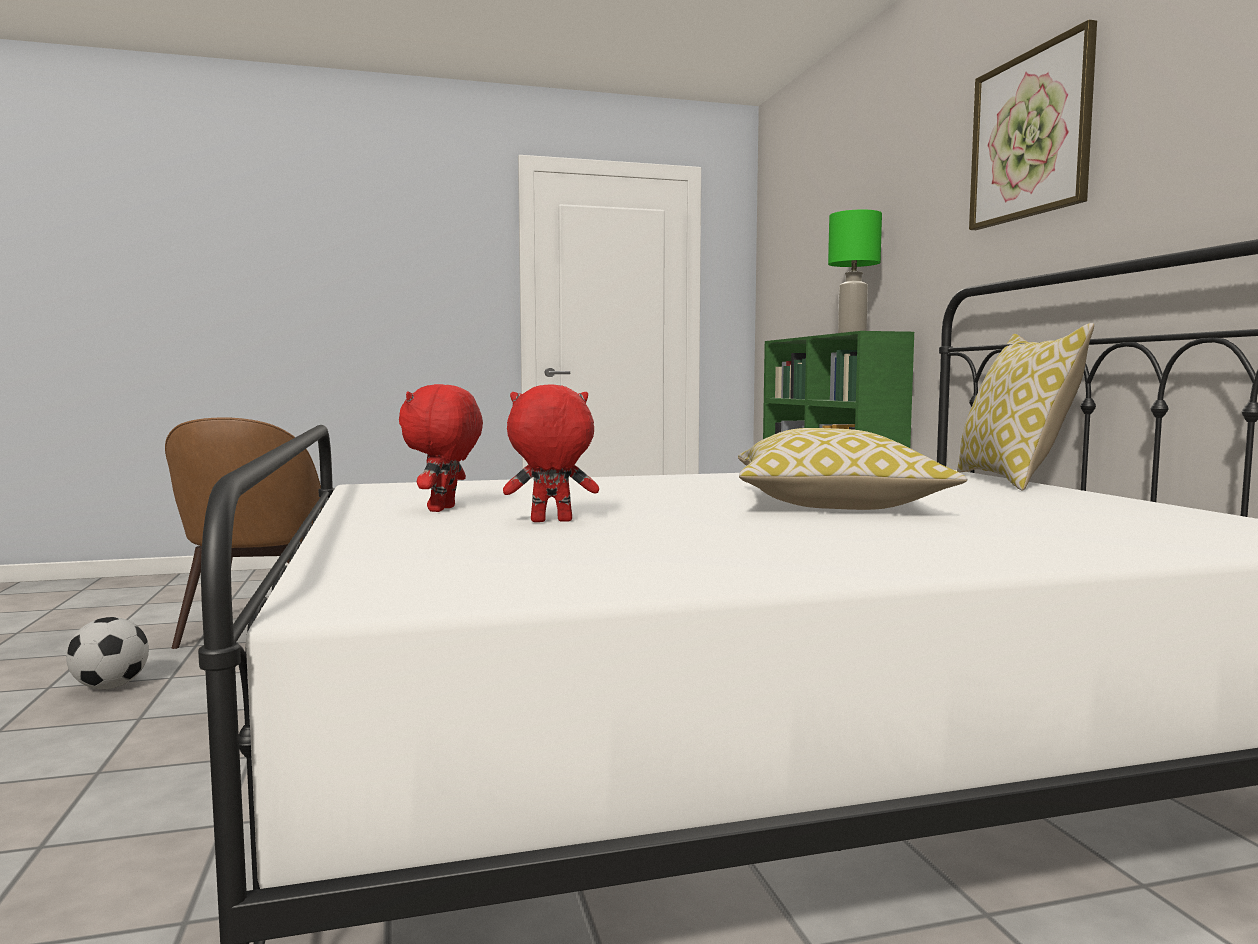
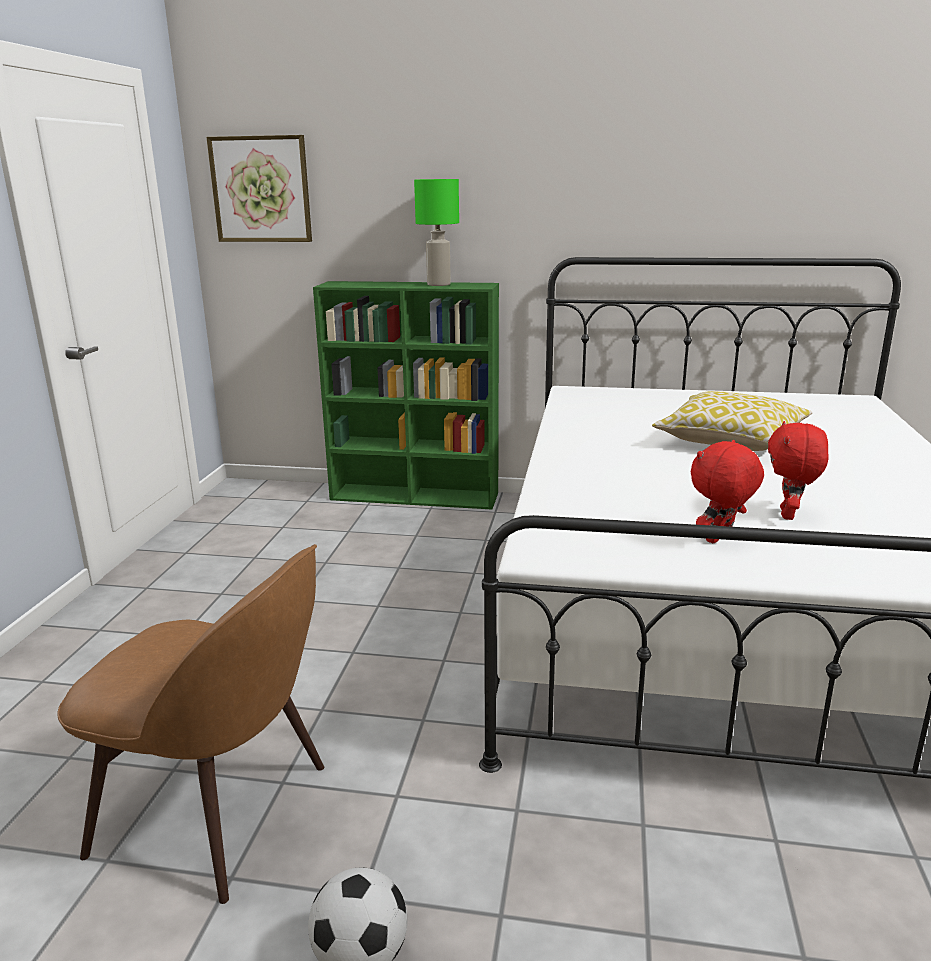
camera: 65 degrees left, 15 degrees up
red plush toy [399,384,483,512] -> red plush toy turned 105 degrees clockwise [691,440,764,543]
pillow [957,323,1094,491] -> none
picture [969,20,1097,230] -> picture moved to [206,135,312,242]

